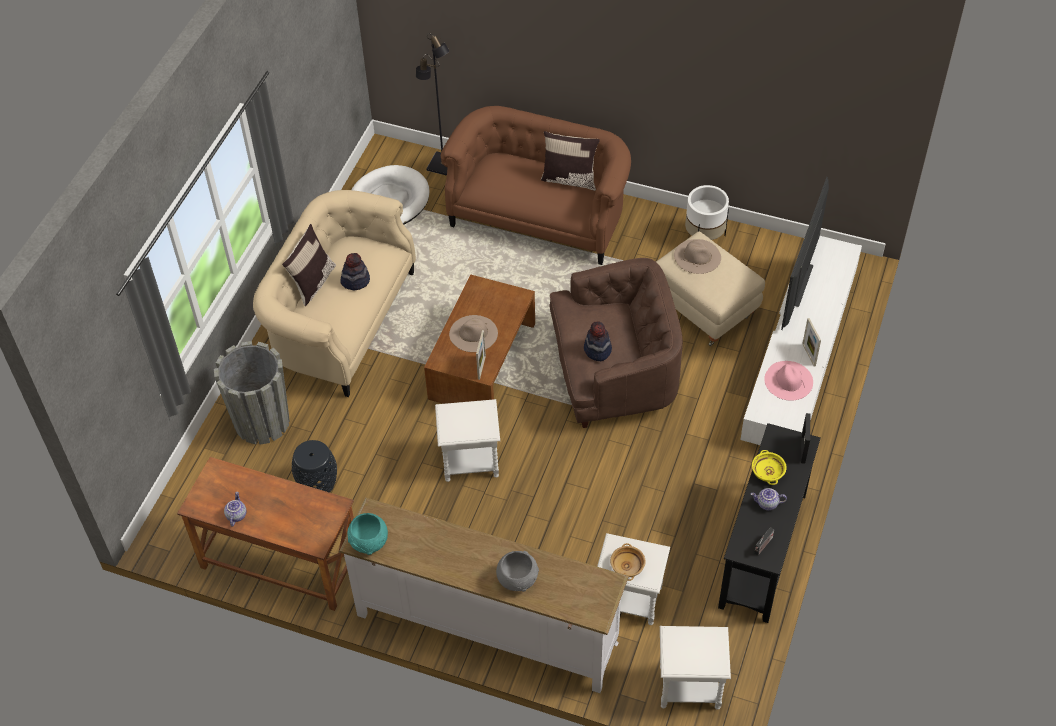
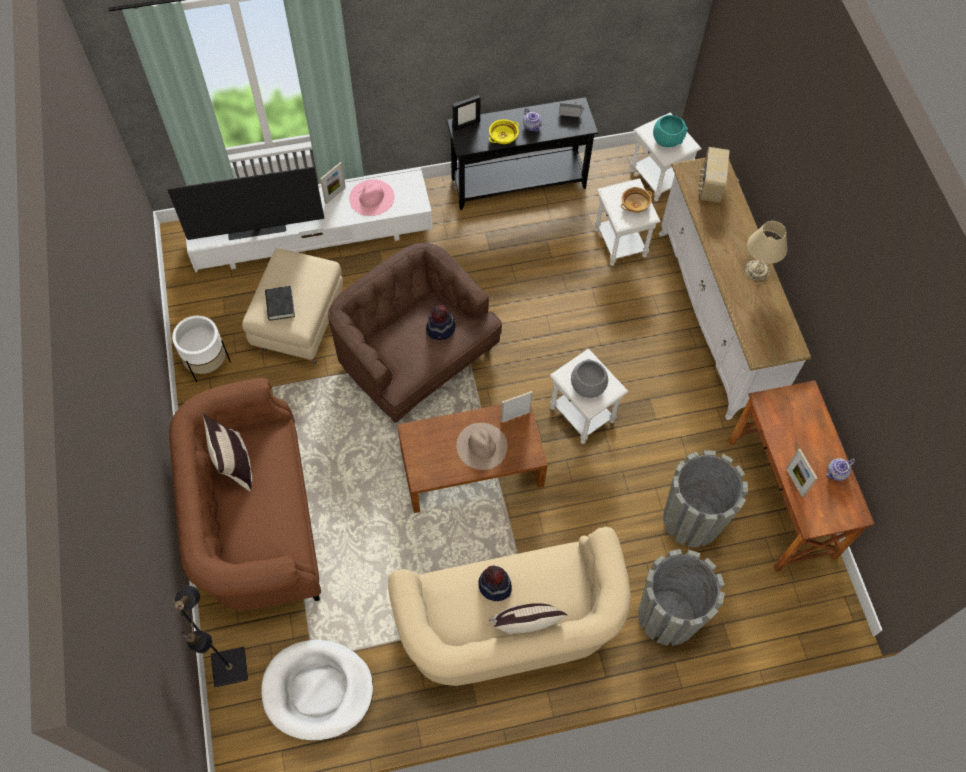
camera: 125 degrees left, 10 degrees up
black stool [292,440,337,493] -> grey planter [663,450,748,548]
turquoise bowl [347,513,388,555] -> turquoise bowl moved to [653,115,688,147]
grey bowl [496,551,539,592] -> grey bowl moved to [571,359,608,398]
beige hat [674,239,721,274] -> black book [265,286,295,321]
none -> radio [698,147,730,203]
none -> beige table lamp [745,221,787,281]
none -> picture frame [785,449,818,497]

